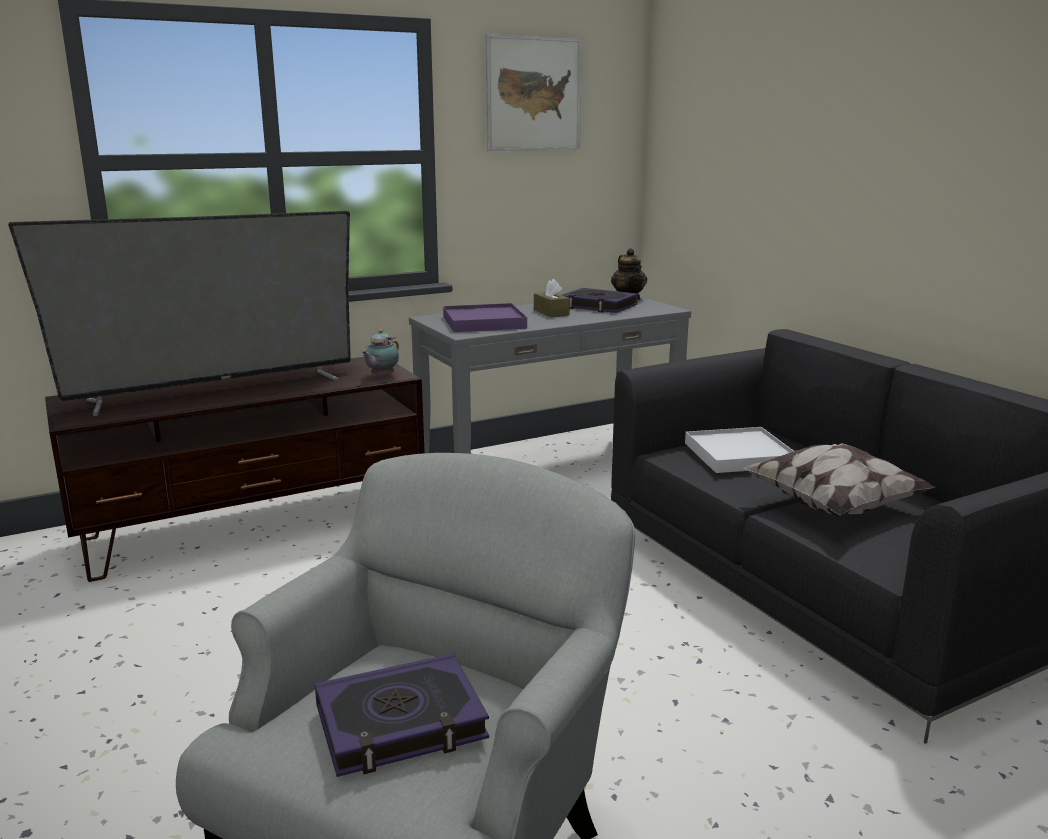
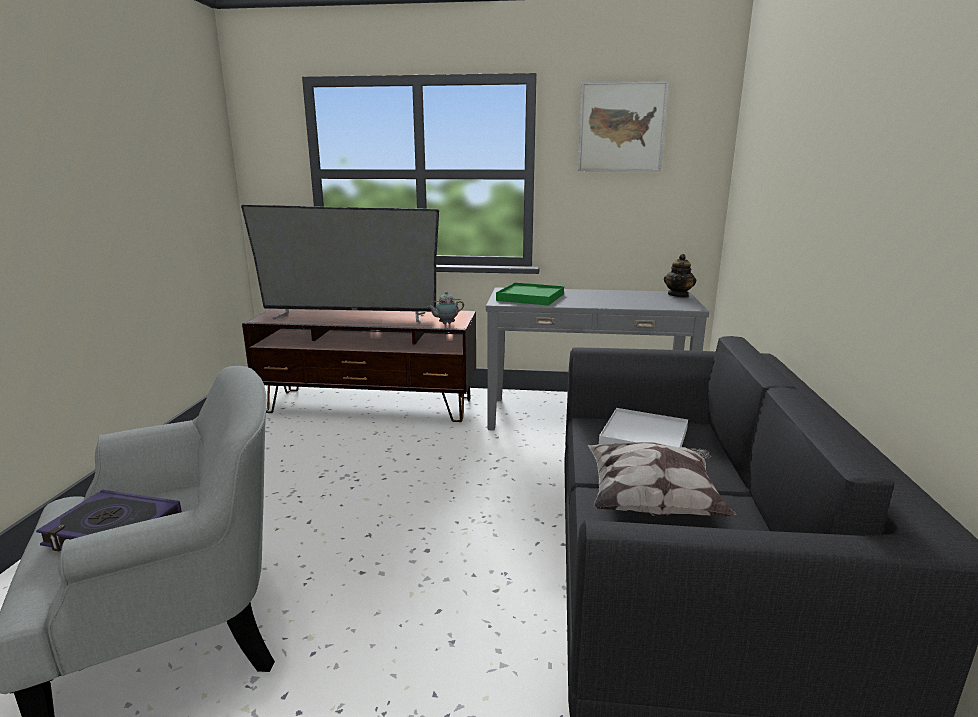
camera: 35 degrees right, 0 degrees up
purple tray [443,303,527,332] -> green tray [496,283,564,306]
brown tissue box [534,279,570,317] -> none
book [562,288,638,313] -> none

